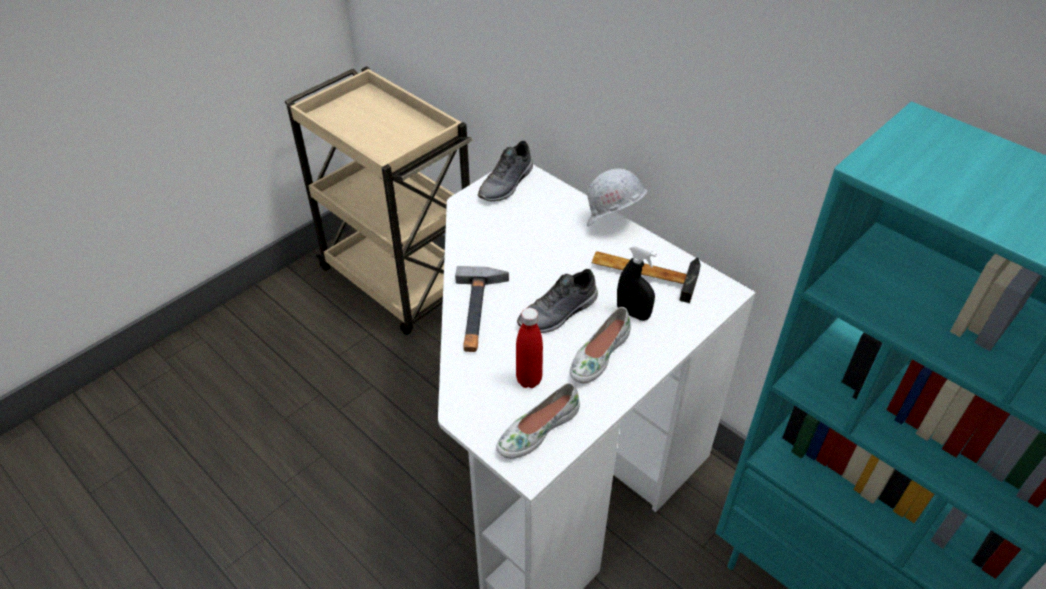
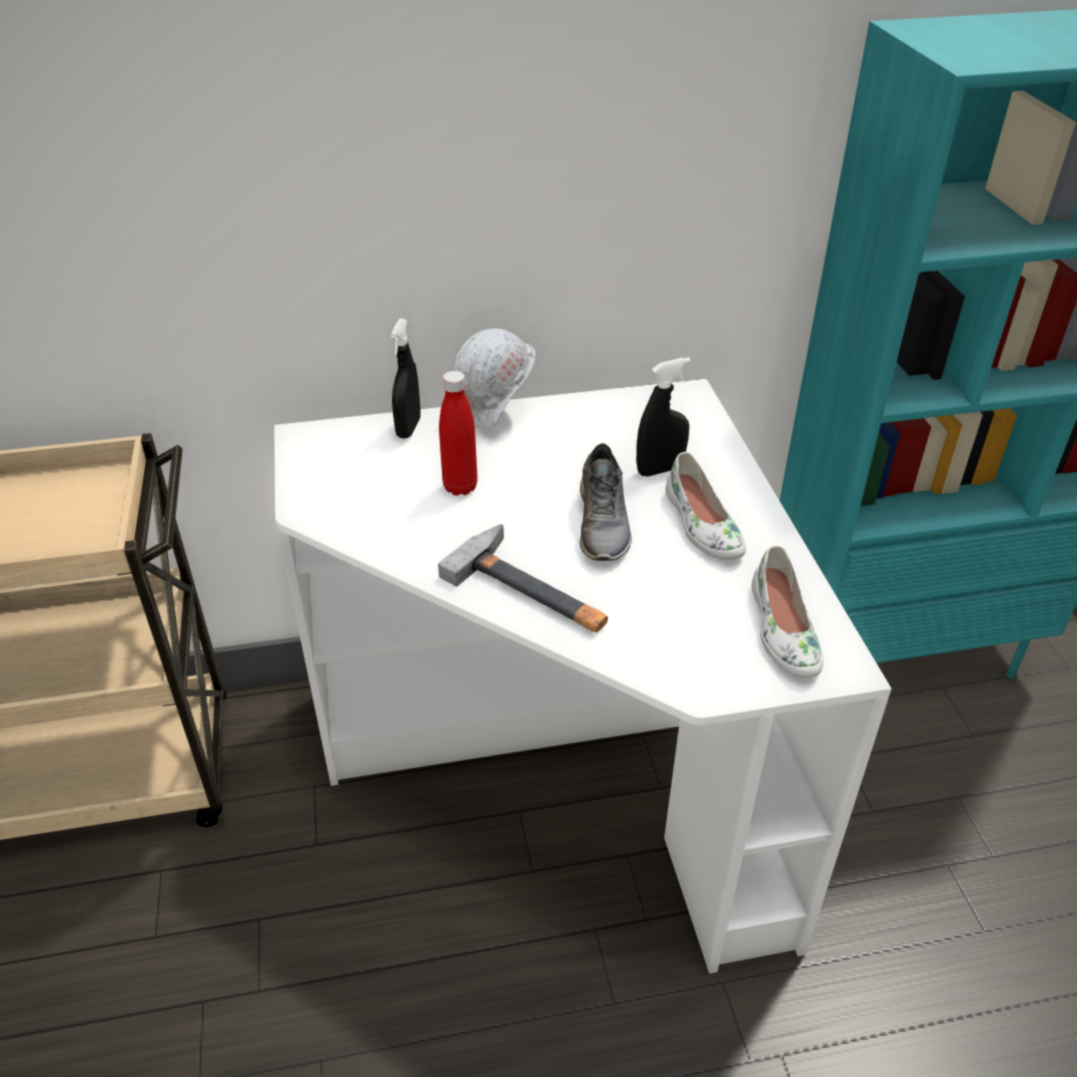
camera: 55 degrees left, 5 degrees down
grey shoe [478,141,533,201] -> none
red bottle [516,308,543,388] -> red bottle moved to [439,371,478,496]
hammer [592,251,701,303] -> none
none -> black spray bottle [390,318,420,438]

